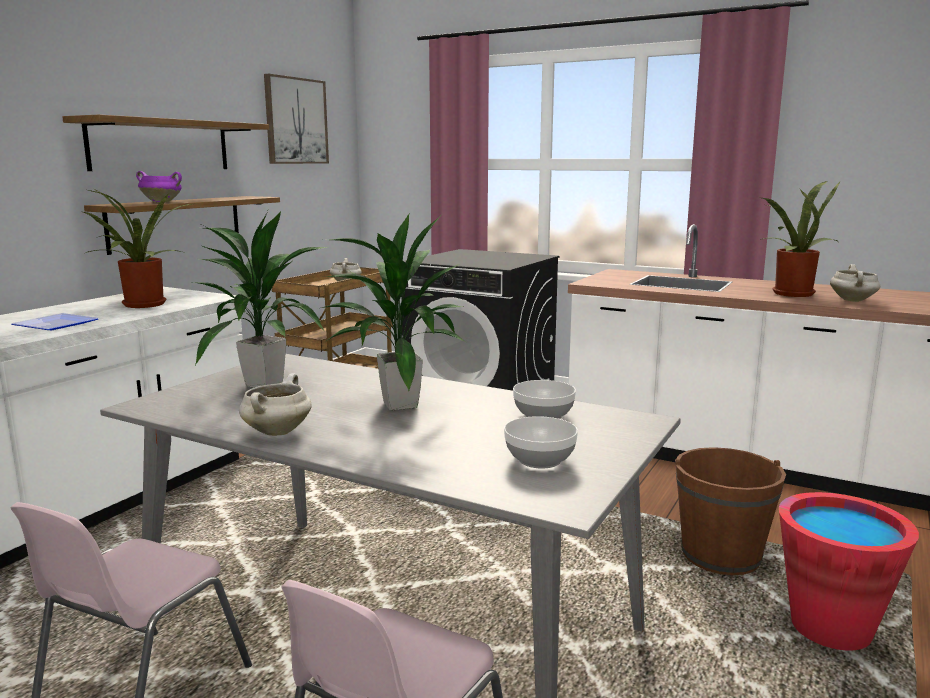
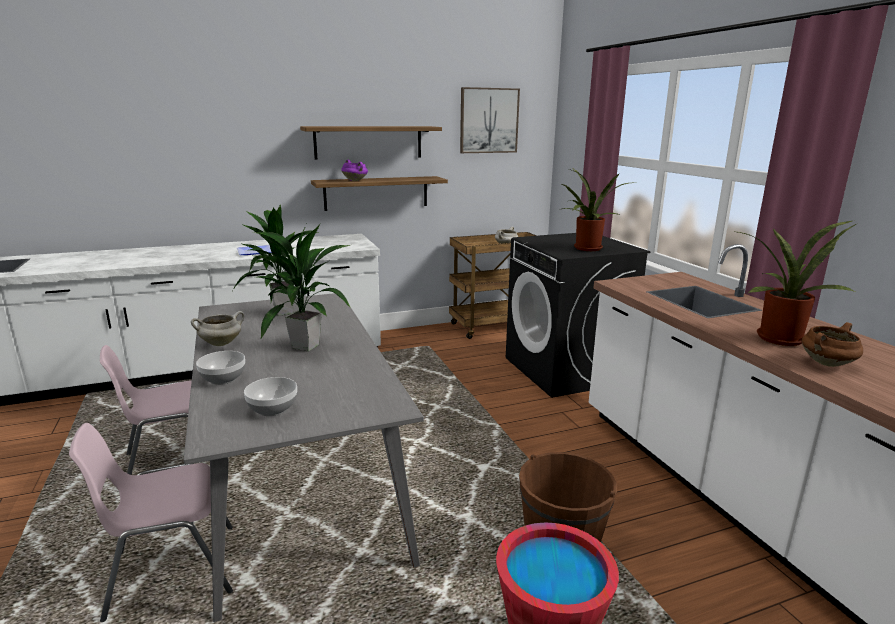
camera: 40 degrees right, 5 degrees up
potted plant [83,190,192,308] -> potted plant moved to [559,167,629,251]
bowl [513,380,576,419] -> bowl moved to [196,351,245,385]
white cooking pot [830,264,880,302] -> brown cooking pot [802,322,863,367]

